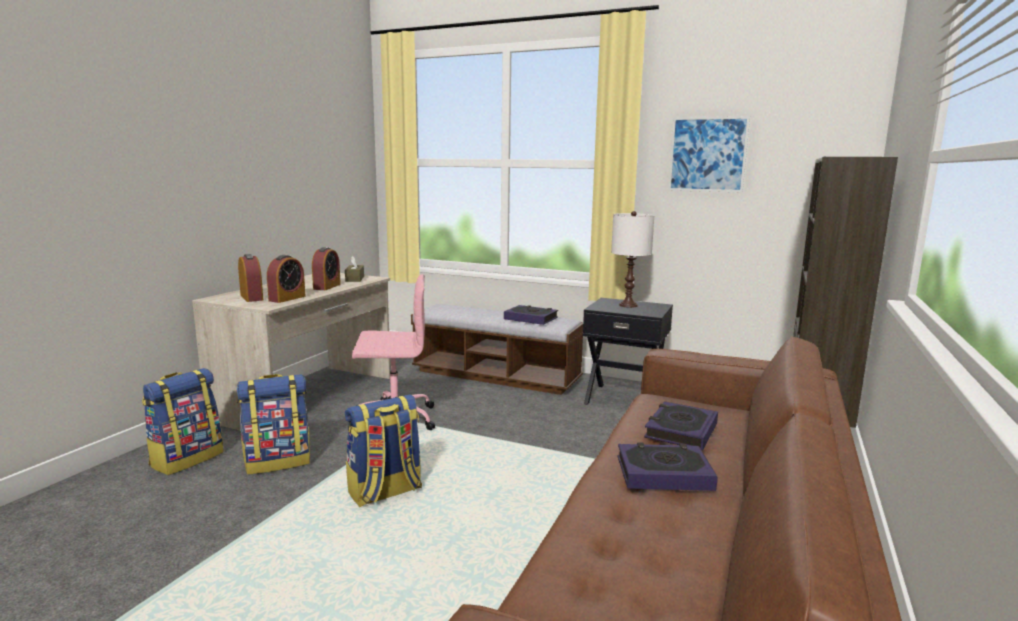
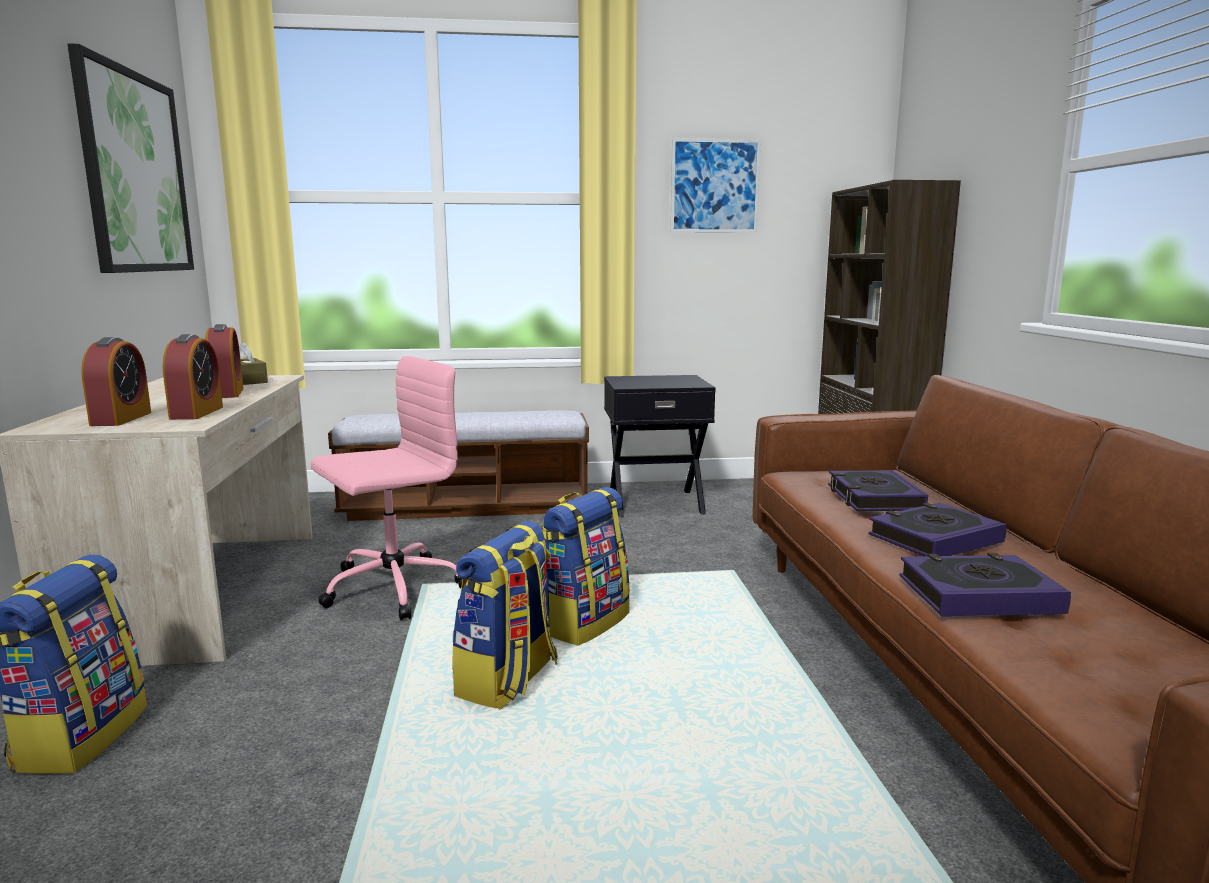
camera: 30 degrees left, 0 degrees up
backpack [237,374,310,475] -> backpack moved to [542,487,630,646]
alarm clock [238,254,263,302] -> alarm clock turned 60 degrees clockwise [81,337,151,426]
book [504,305,558,325] -> book moved to [899,553,1071,616]
white table lamp [611,211,655,308] -> none
none -> picture [68,43,194,273]

